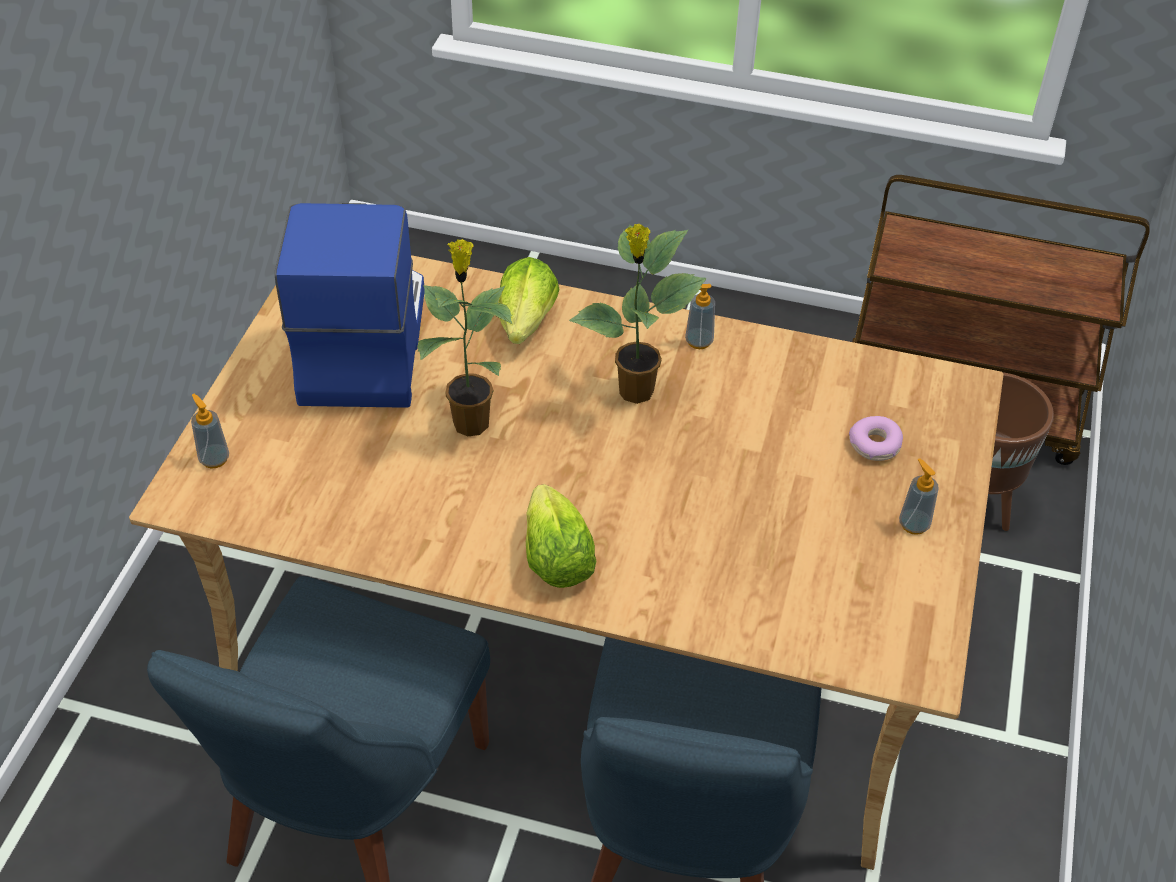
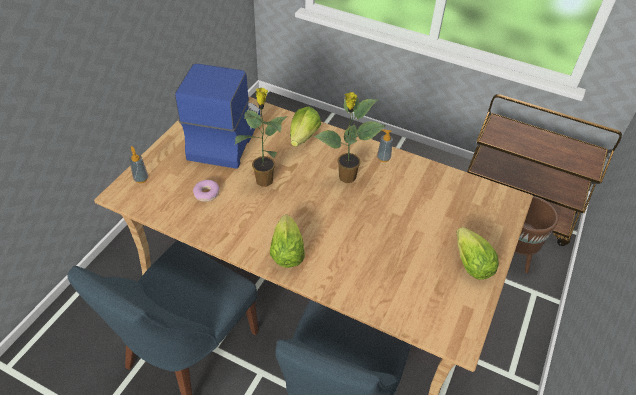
camera: 10 degrees right, 0 degrees up
donut [849,416,903,461] -> donut moved to [193,180,220,202]
soap dispenser [899,458,939,535] -> lettuce [456,227,499,280]

